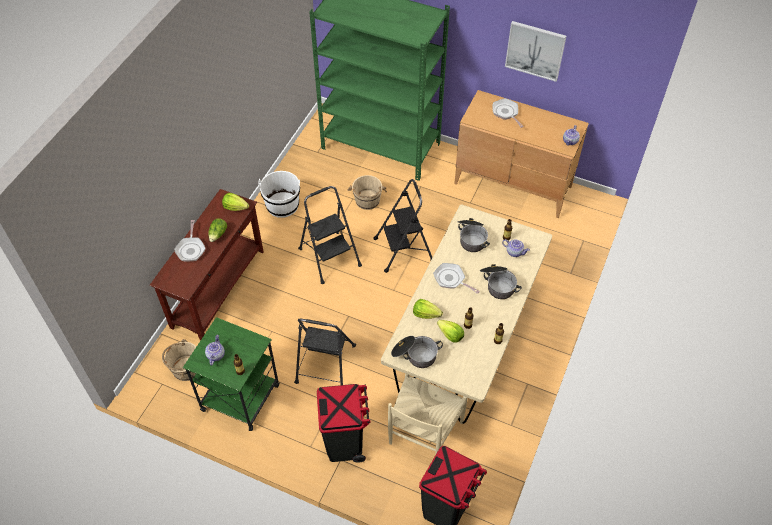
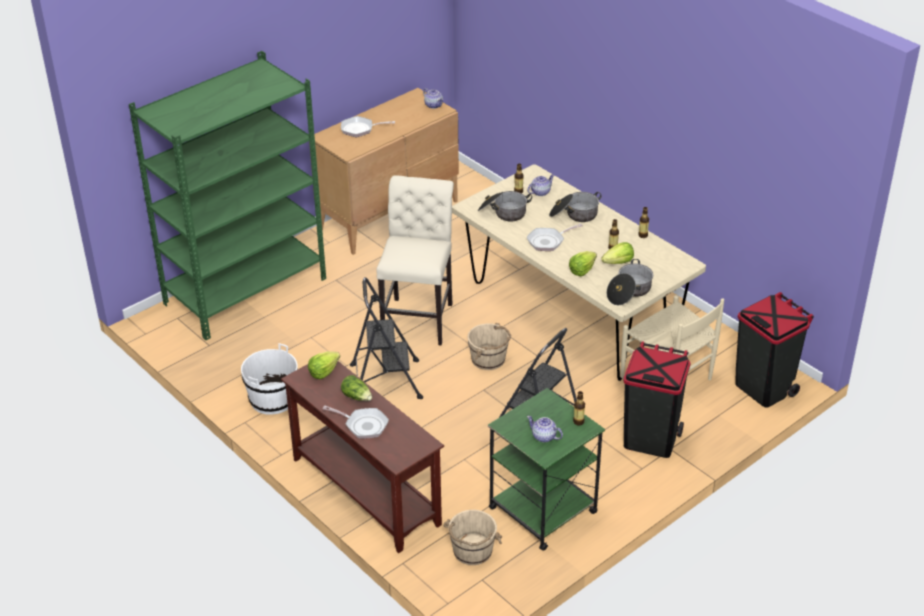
camera: 65 degrees left, 15 degrees down
beige bucket [348,175,387,210] -> beige bucket moved to [467,323,511,370]
black step ladder [373,179,433,273] -> beige stool [376,175,454,345]
picture [505,21,566,82] -> none

